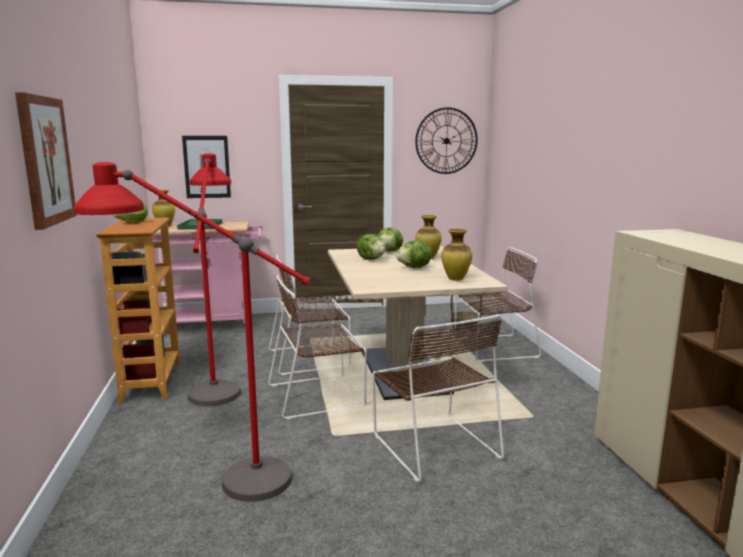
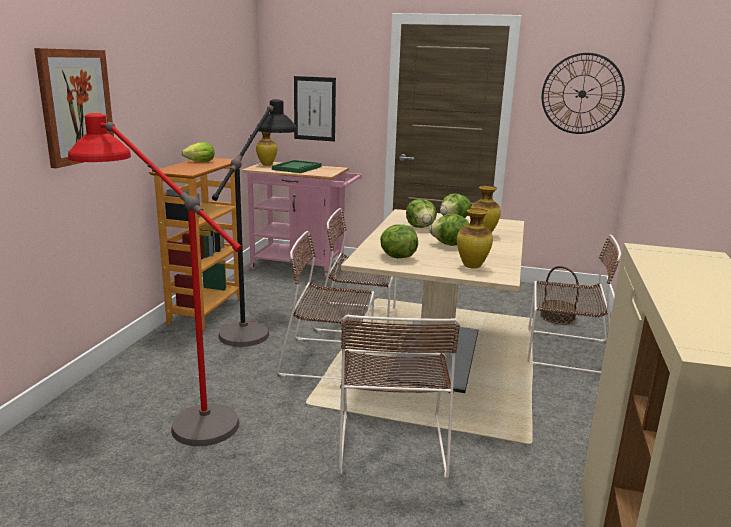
camera: 25 degrees right, 5 degrees up
red floor lamp [188,153,241,406] -> black floor lamp [212,99,297,347]
none -> lettuce [380,224,418,258]

